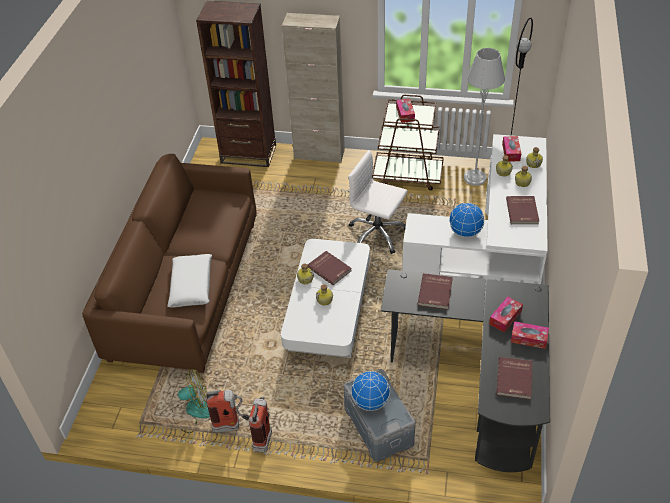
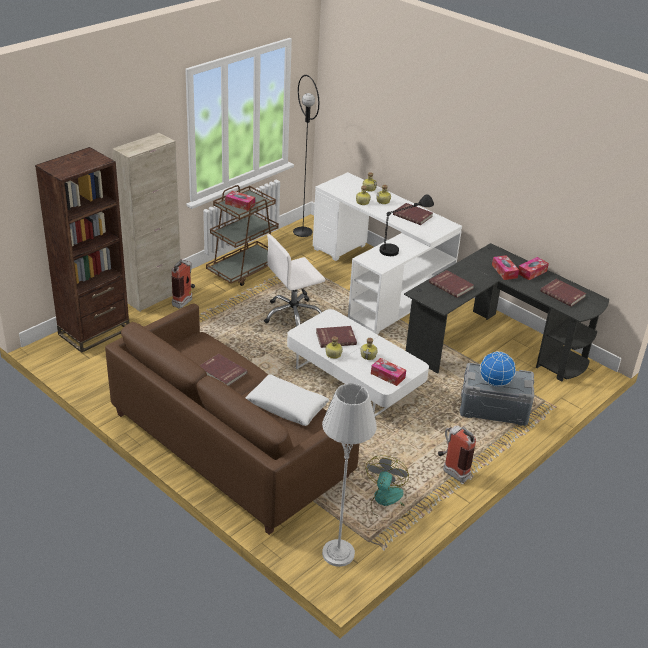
camera: 60 degrees left, 10 degrees down
fire extinguisher [206,390,249,432] -> fire extinguisher moved to [171,259,195,308]
globe [449,203,485,237] -> black table lamp [380,194,434,256]
grey floor lamp [464,48,505,186] -> grey floor lamp moved to [322,383,377,567]
tissue box [502,136,521,161] -> tissue box moved to [371,358,406,386]
none -> red book [200,354,248,386]

